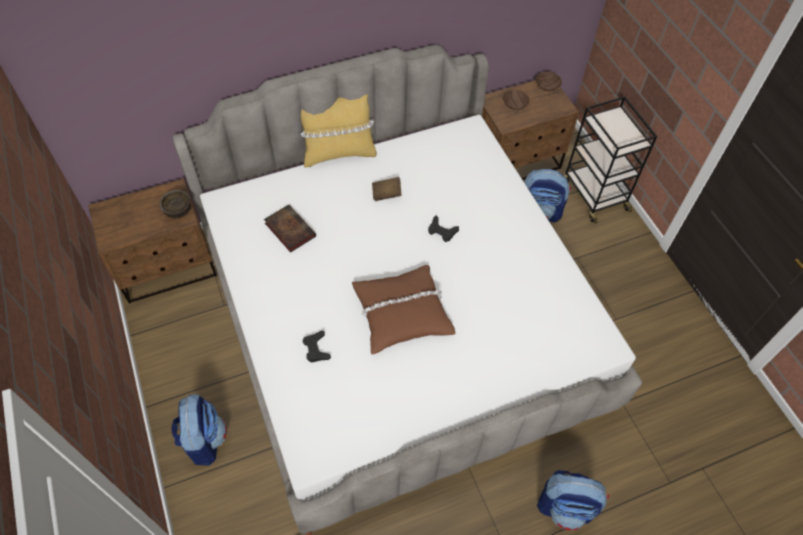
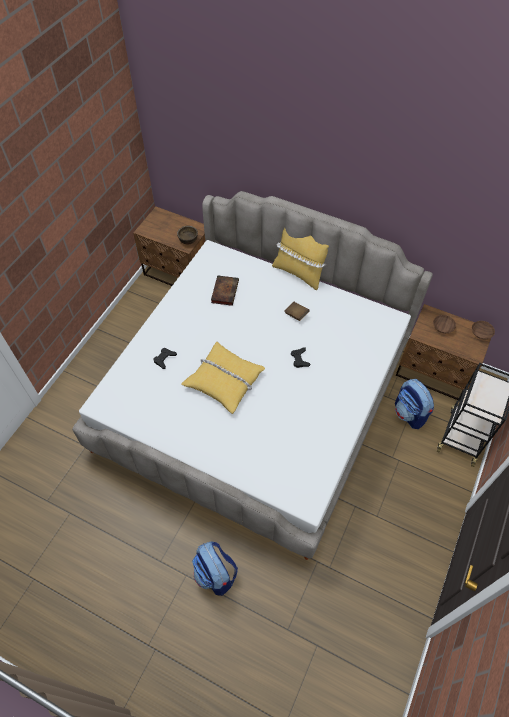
camera: 50 degrees right, 0 degrees up
backpack [171,394,227,466] -> none
brown pillow [352,265,456,354] -> yellow pillow [181,342,265,414]

